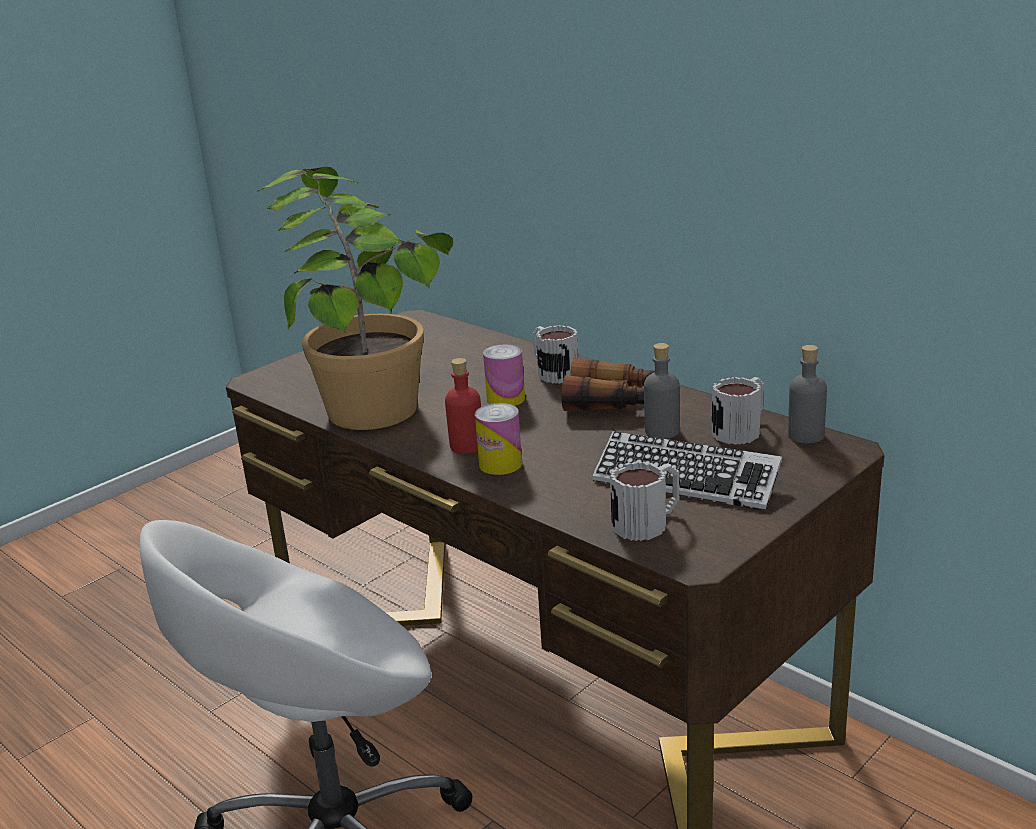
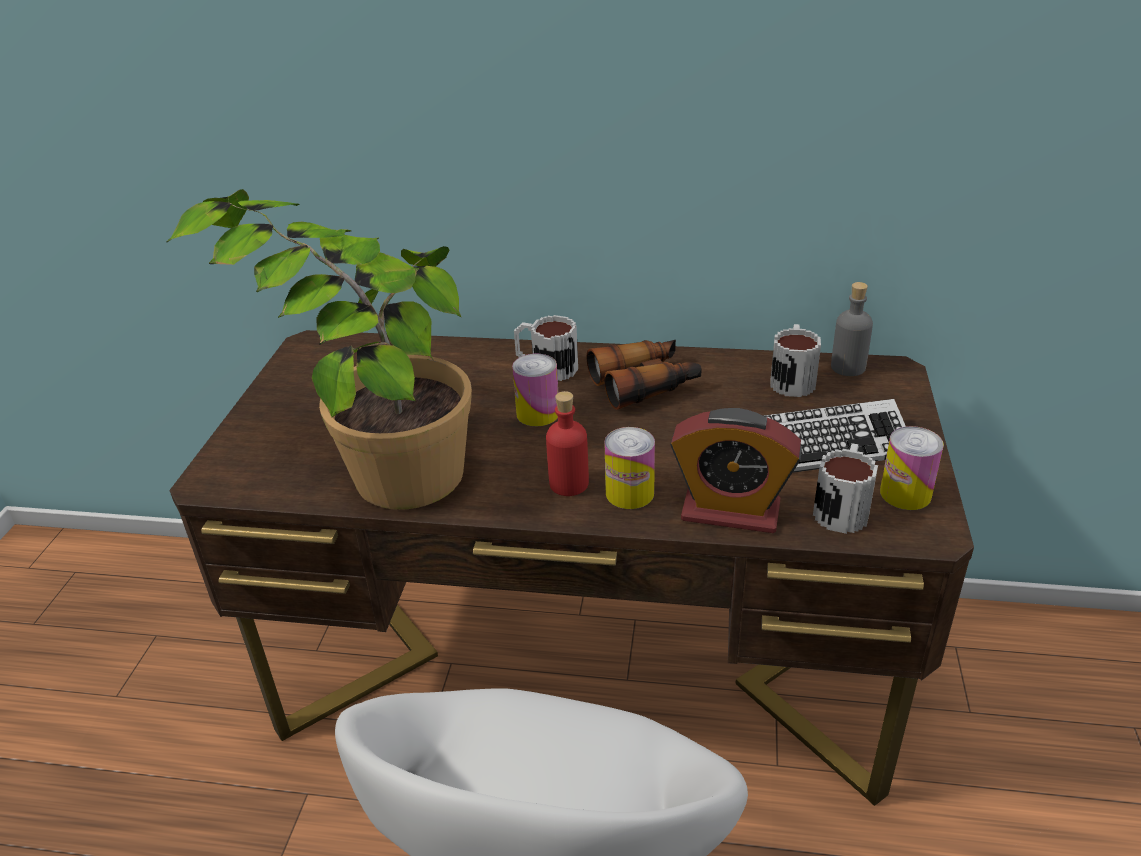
camera: 35 degrees left, 10 degrees up
grey bottle [644,343,680,439] -> none
none -> alarm clock [670,408,802,533]
none -> can [880,426,944,510]

